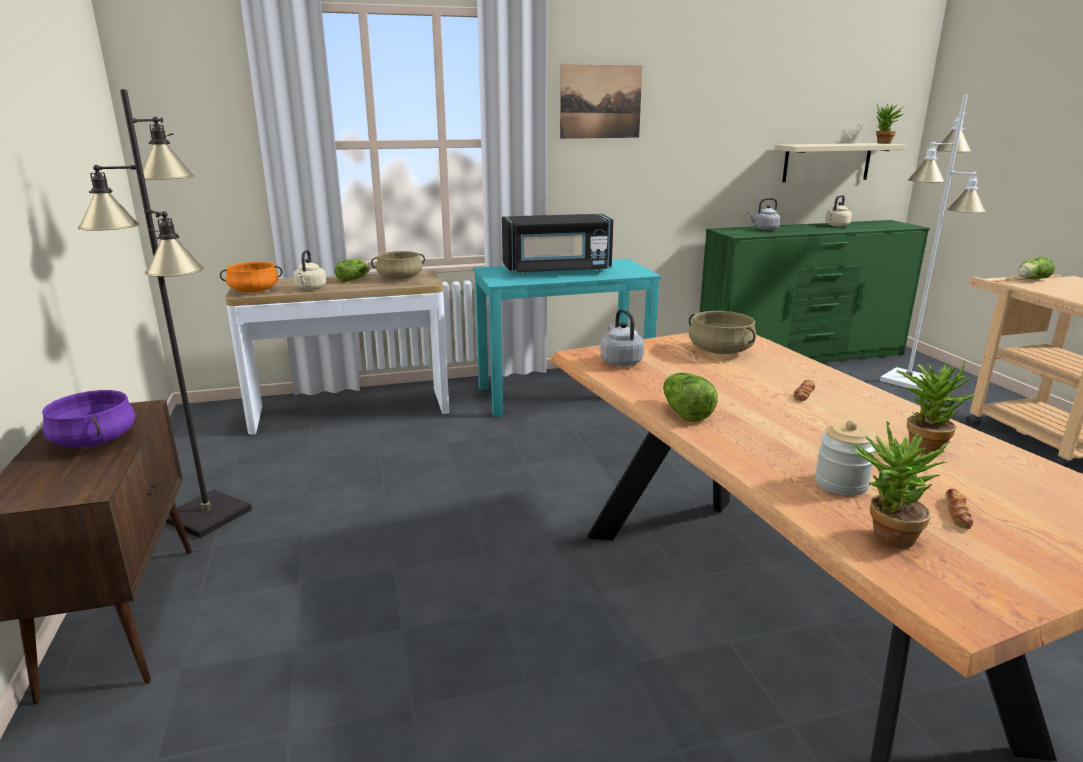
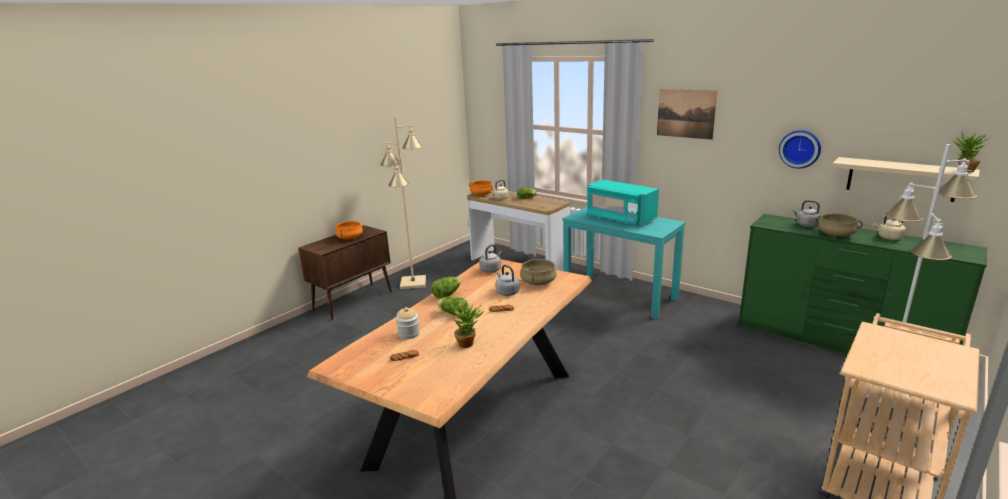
camera: 55 degrees right, 0 degrees up
purple cooking pot [42,390,135,447] -> orange cooking pot [335,221,363,239]
black floor lamp [78,89,252,538] -> beige floor lamp [380,116,426,289]
beige cooking pot [371,251,425,279] -> beige cooking pot moved to [816,213,863,237]
black microwave [502,214,613,275] -> turquoise microwave [587,179,659,225]
potted plant [852,421,950,549] -> none
lettuce [1018,257,1055,279] -> lettuce moved to [437,296,467,315]
none -> grey kettle [495,265,520,296]
none -> wall clock [779,130,821,169]

